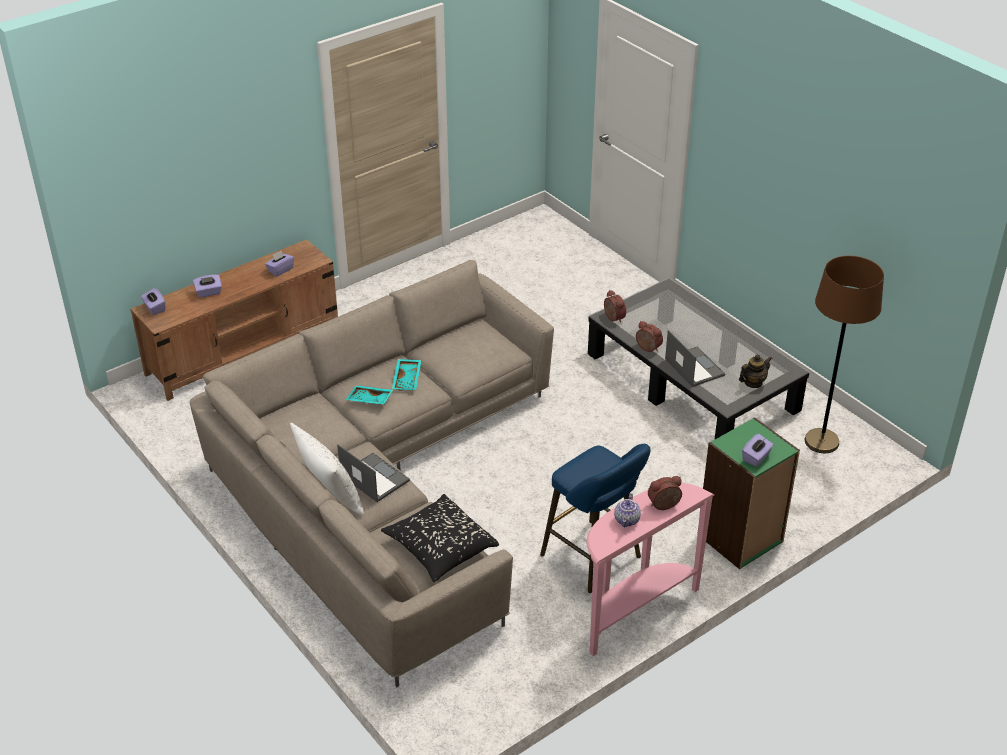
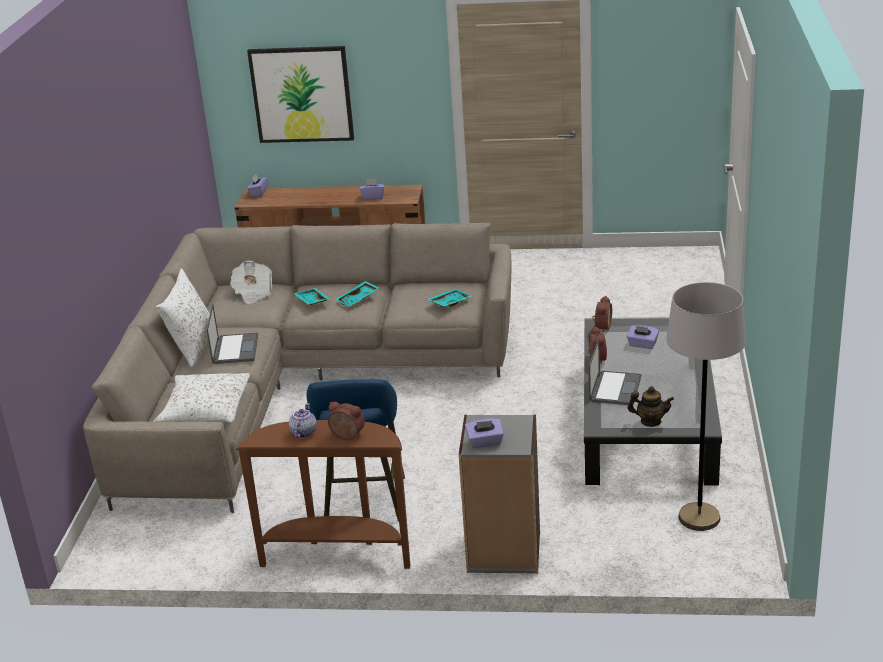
camera: 45 degrees right, 10 degrees down
purple tissue box [193,274,222,298] -> purple tissue box moved to [627,325,659,349]
black pillow [381,494,499,582] -> white pillow [154,373,250,423]
pink console table [587,483,714,656] -> brown console table [236,420,410,569]
teapot [614,493,641,527] -> teapot turned 135 degrees clockwise [289,403,317,438]
green bookcase [697,417,800,569] -> grey bookcase [459,415,540,574]
brown floor lamp [805,256,884,453] -> grey floor lamp [666,282,746,531]
none -> newspaper [230,261,272,304]
none -> picture [247,46,354,143]
none -> turquoise tray [428,289,472,307]

